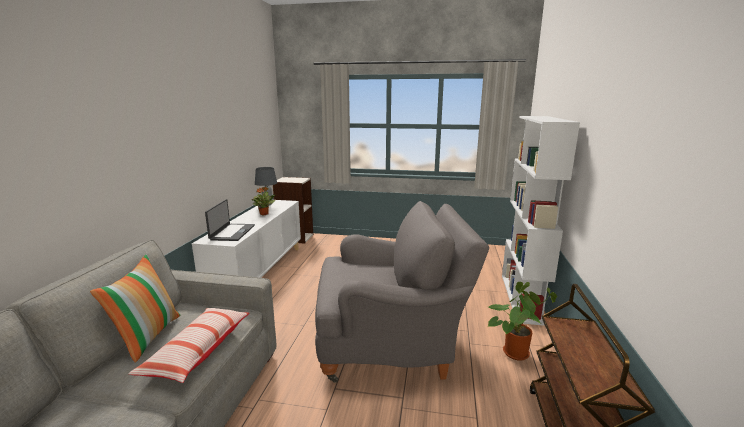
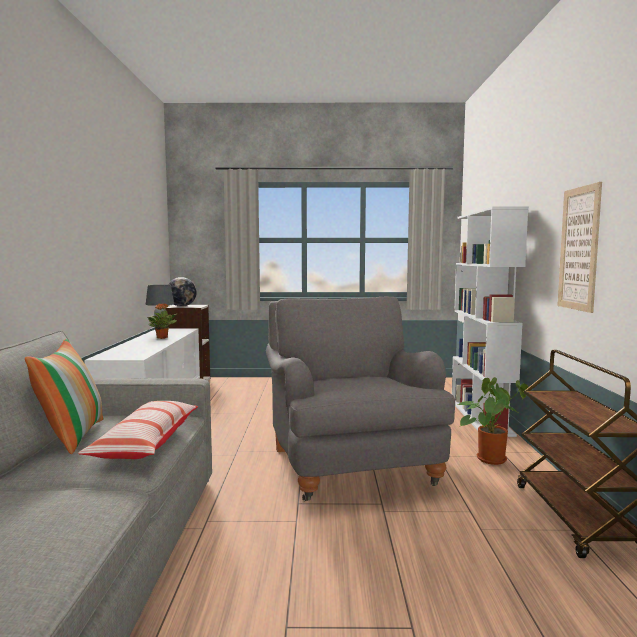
camera: 10 degrees left, 10 degrees down
laptop [205,199,255,241] -> none
grey armchair [315,201,489,383] -> grey armchair turned 90 degrees counterclockwise [266,297,455,501]
none -> globe [168,277,197,307]
none -> picture [557,182,602,313]

